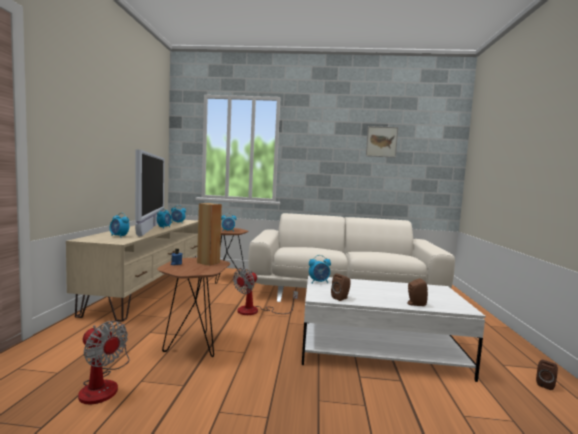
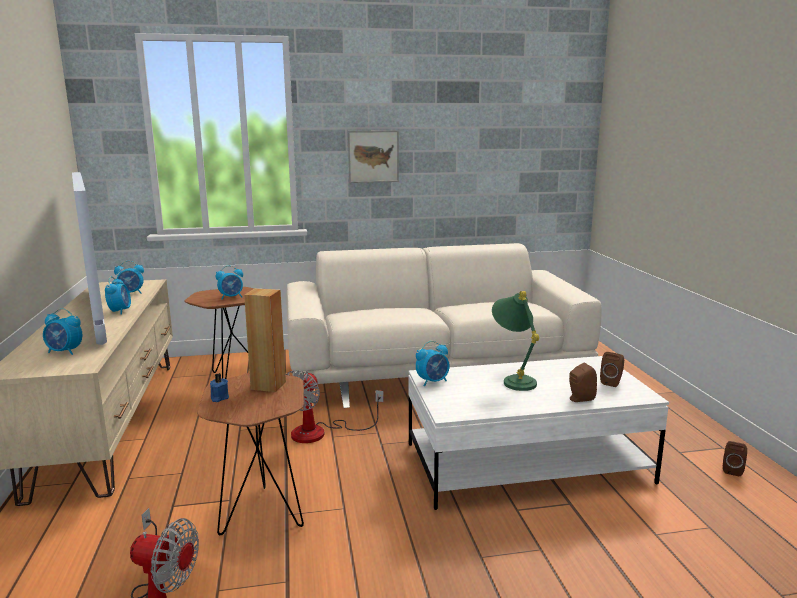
camera: 15 degrees left, 10 degrees up
brown speaker [331,273,351,301] -> brown speaker moved to [600,352,624,387]
picture [366,126,398,158] -> picture moved to [348,130,399,183]
none -> green table lamp [492,291,539,391]

